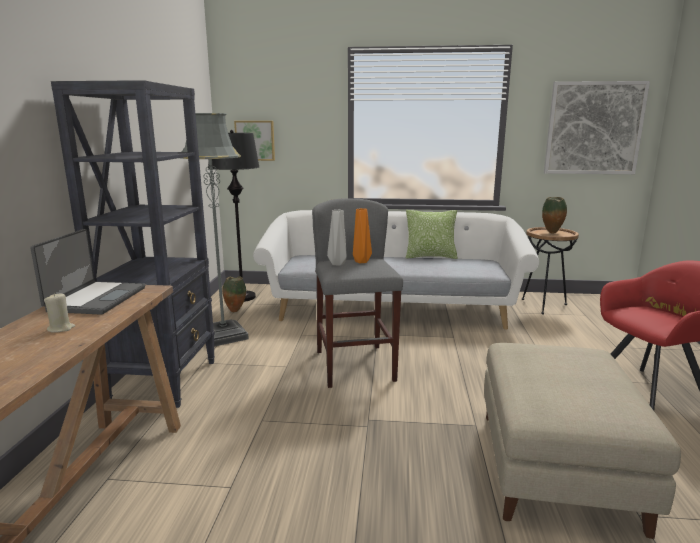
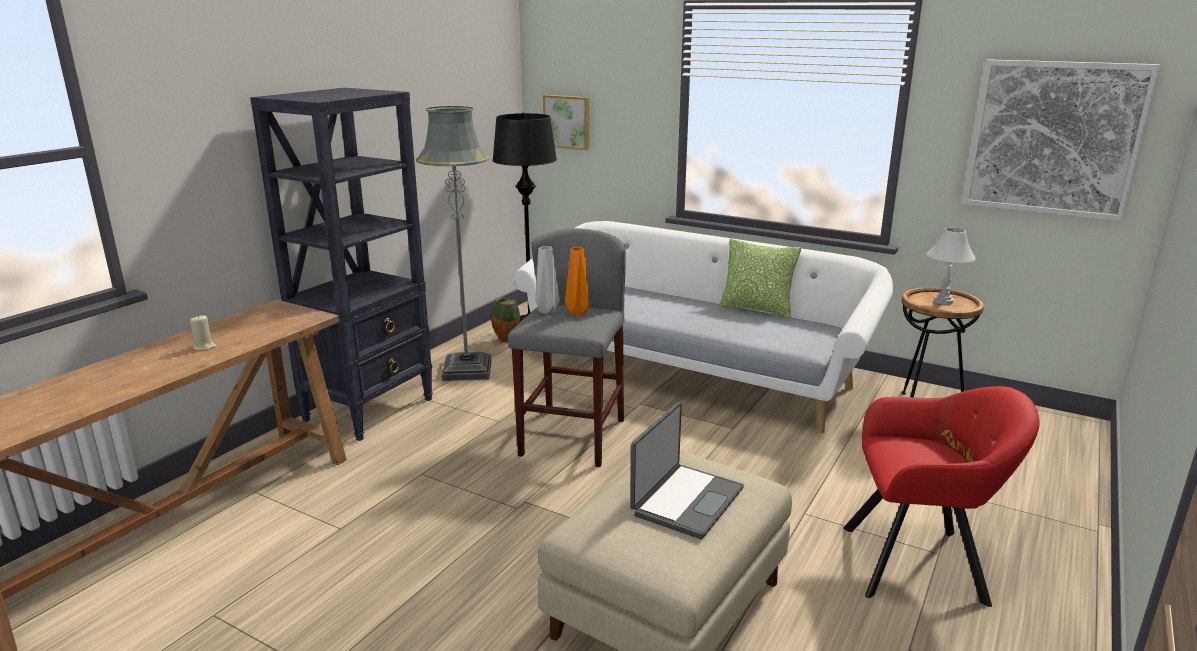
camera: 25 degrees right, 5 degrees up
laptop [31,229,145,315] -> laptop moved to [630,402,744,539]
vase [542,197,567,233] -> white table lamp [927,228,976,305]

